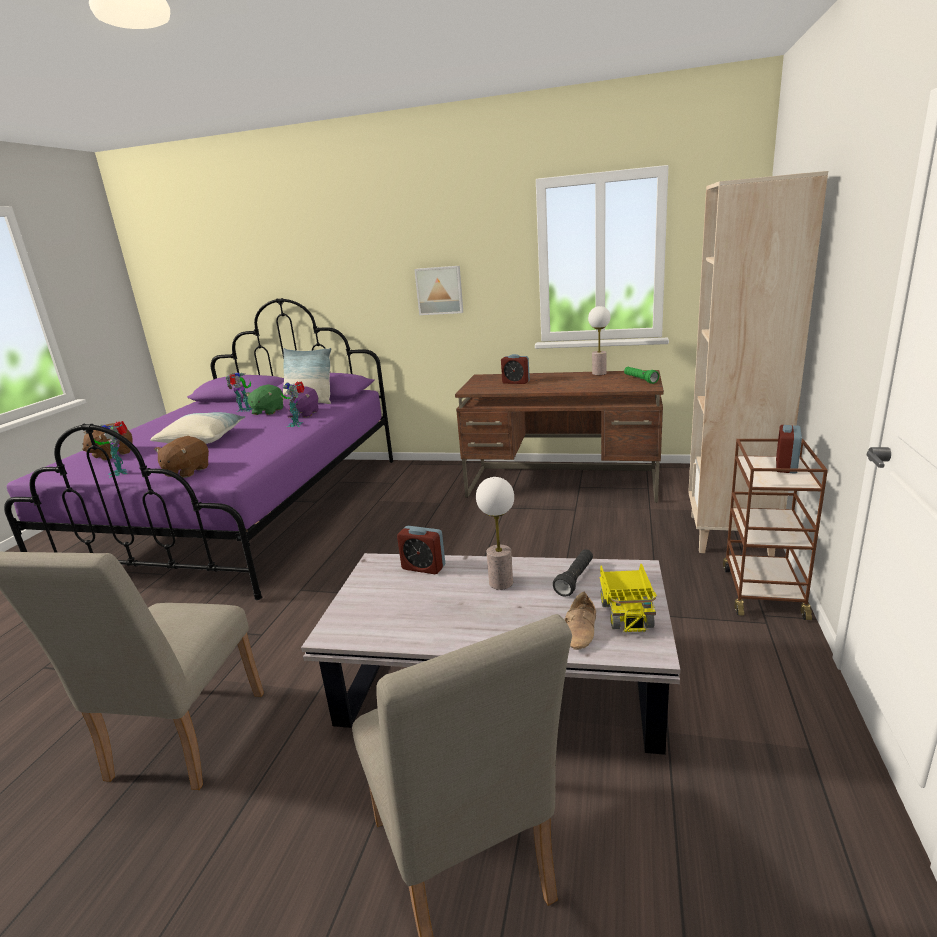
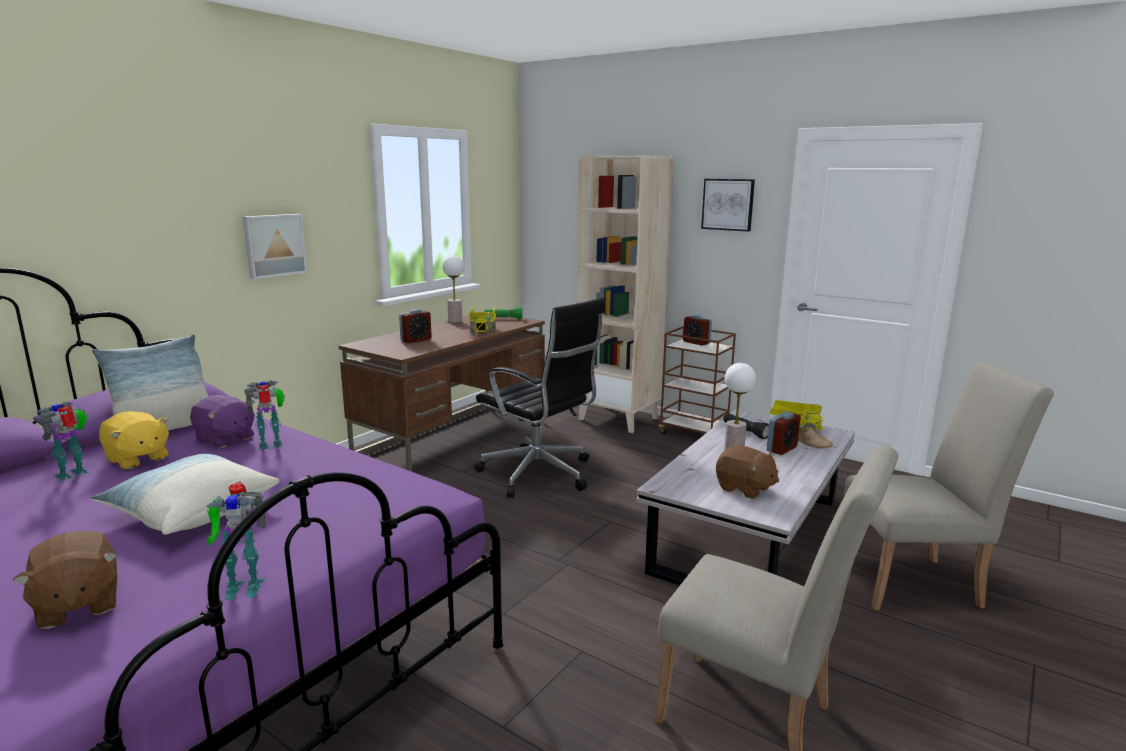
camera: 70 degrees left, 5 degrees down
brown plush toy [154,436,209,478] -> brown plush toy moved to [716,445,779,499]
green plush toy [245,384,283,415] -> yellow plush toy [99,411,169,469]
toy robot [281,381,305,427] -> toy robot turned 135 degrees clockwise [244,380,285,450]
alarm clock [397,526,445,574] -> alarm clock moved to [767,411,801,455]
none -> toy truck [469,308,496,333]
none -> black office chair [474,297,606,498]
none -> picture [701,179,755,232]

